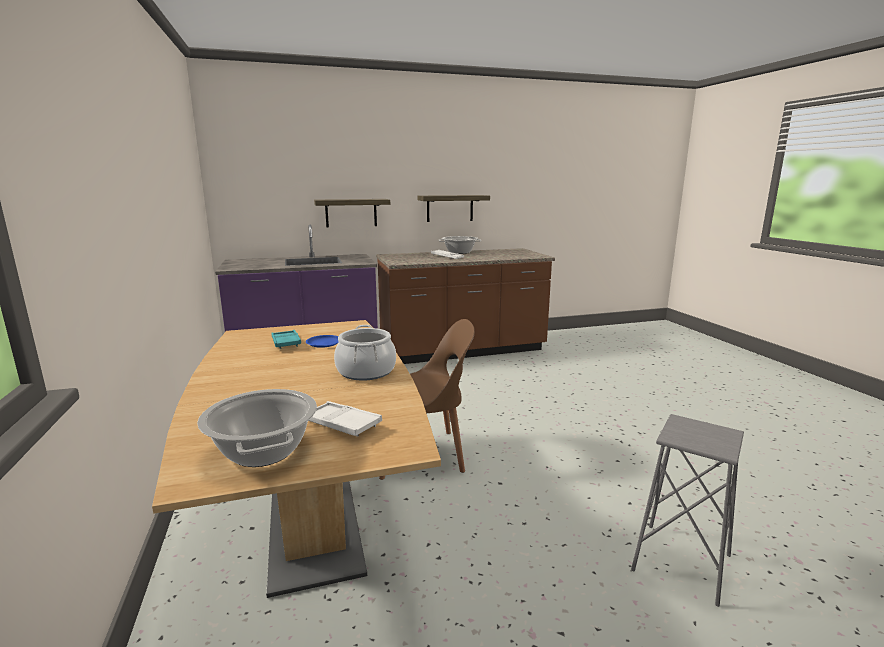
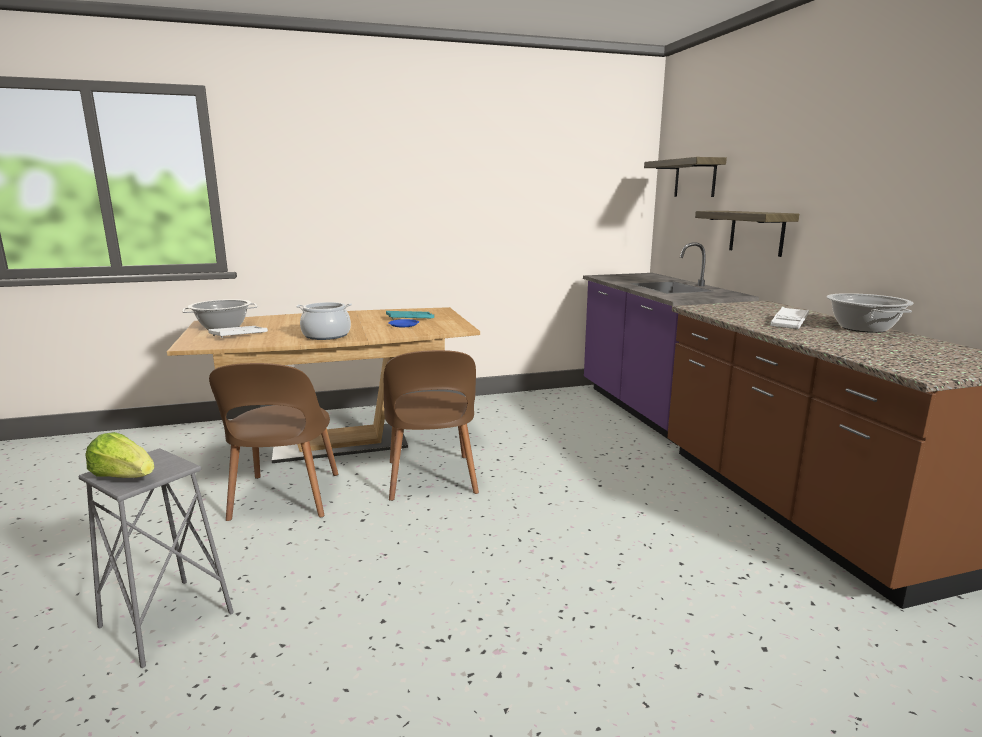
camera: 90 degrees right, 0 degrees up
shelf [417,195,490,222] -> shelf moved to [644,157,727,197]
none -> lettuce [85,432,155,478]
none -> brown chair [209,363,338,521]

